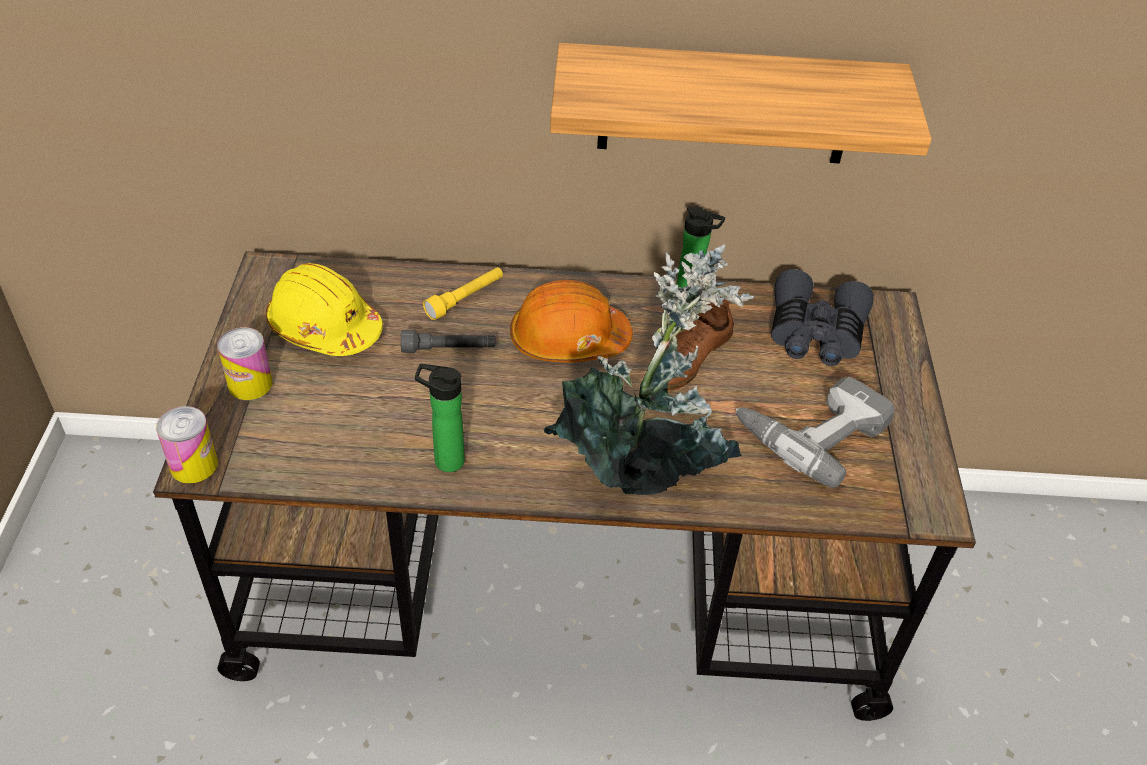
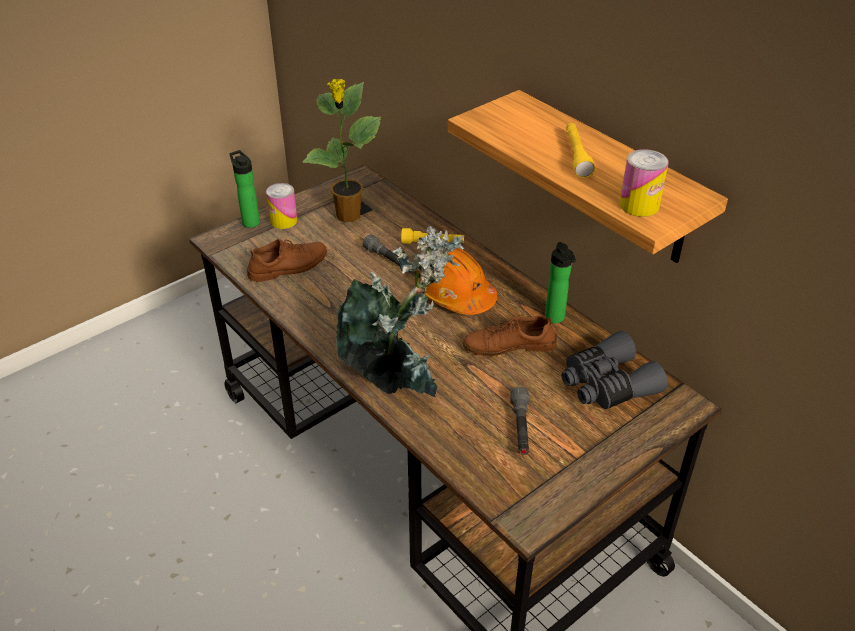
camera: 50 degrees right, 5 degrees down
can [156,406,218,484] -> can moved to [620,149,669,217]
yellow hard hat [265,263,383,356] -> potted plant [302,79,381,222]
bottle [415,364,465,472] -> bottle moved to [229,150,260,228]
power drill [736,377,895,488] -> grey flashlight [510,387,530,455]
none -> brown shoe [247,239,327,282]
none -> yellow flashlight [566,123,595,178]

